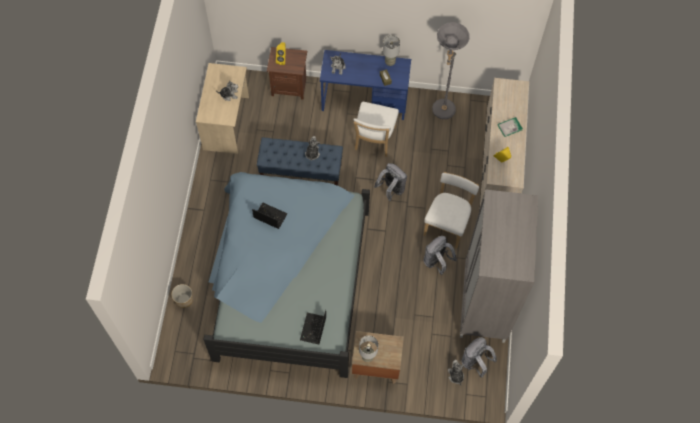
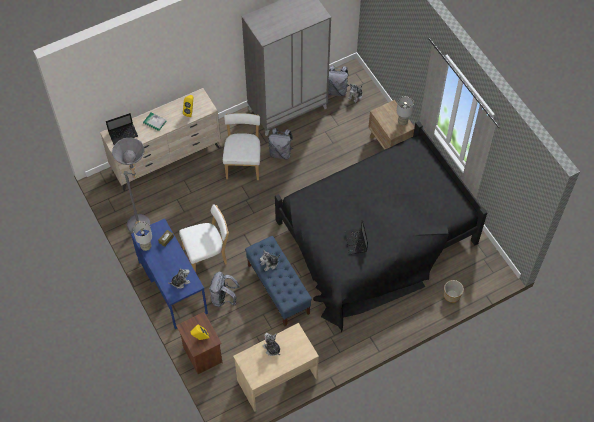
camera: 125 degrees left, 5 degrees down
blue bed [203,172,370,378] -> black bed [275,121,487,332]
laptop [300,310,326,344] -> laptop moved to [106,113,138,145]
grey backpack [374,163,407,201] -> grey backpack moved to [209,271,240,307]
white chair [423,172,479,248] -> white chair turned 105 degrees clockwise [223,113,260,180]

